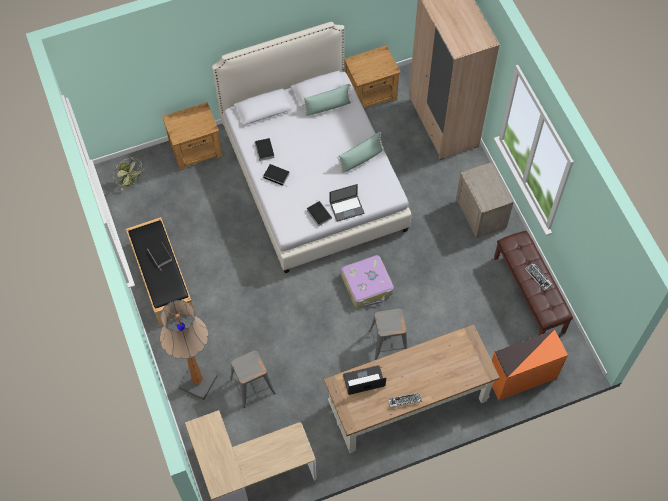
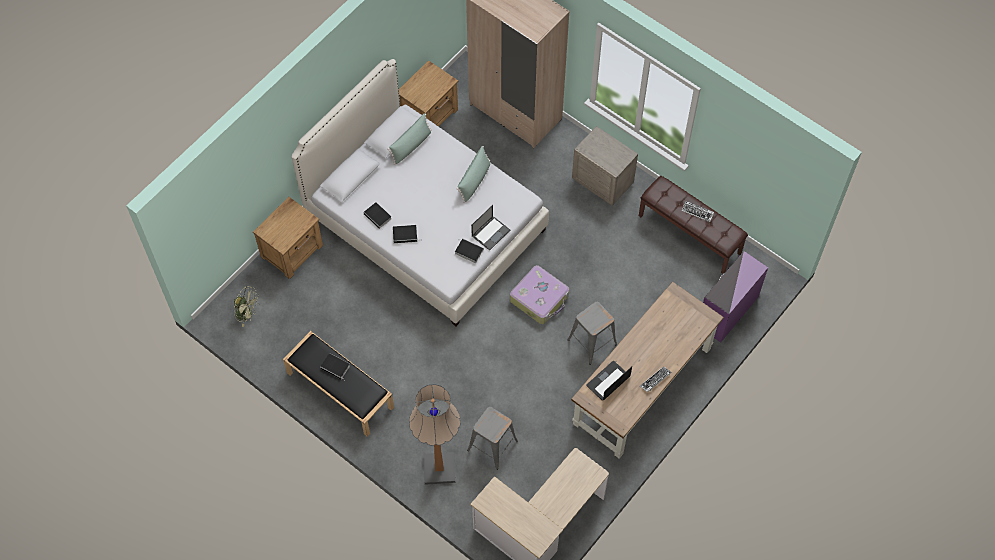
camera: 30 degrees left, 0 degrees up
orange dresser [492,330,568,400] -> purple dresser [703,251,768,343]

